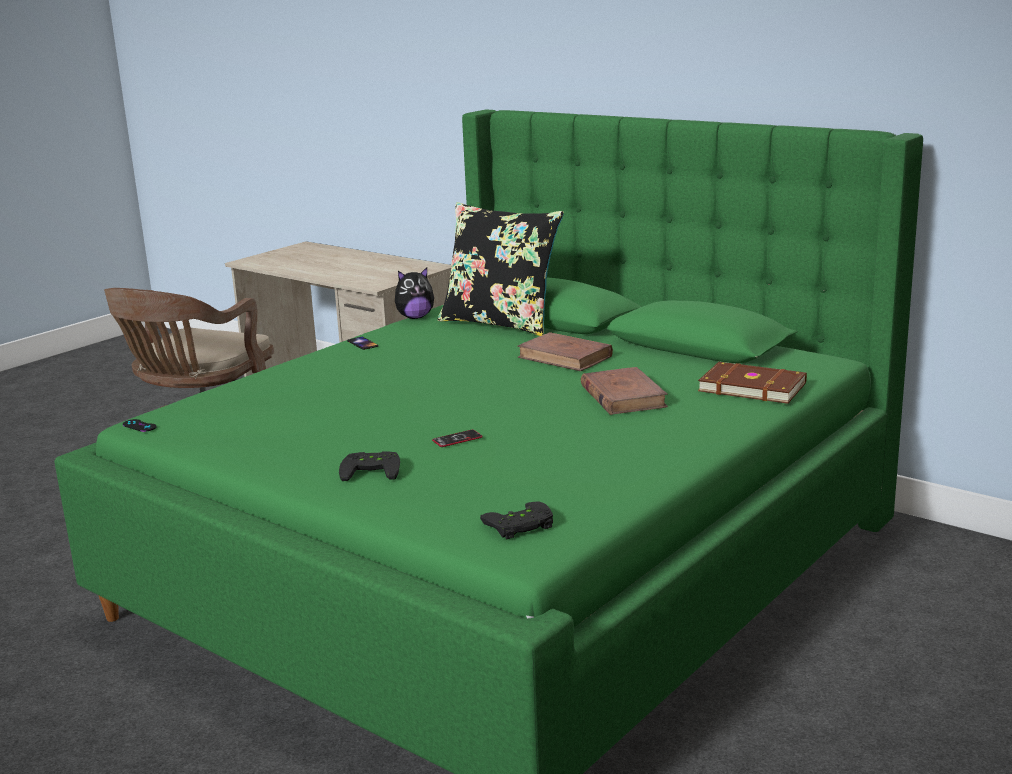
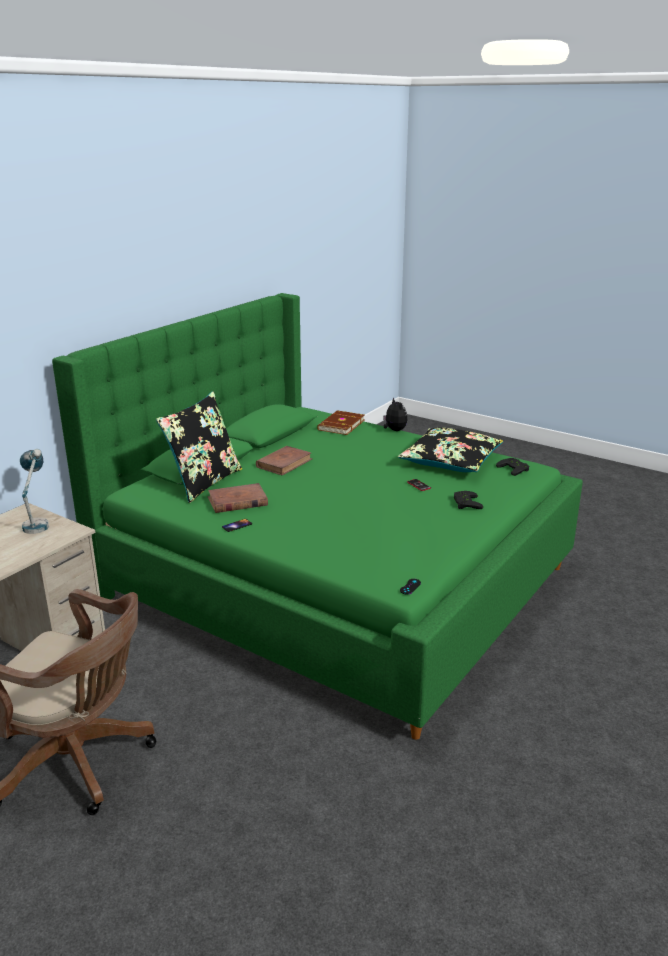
camera: 95 degrees left, 5 degrees up
plush toy [395,268,434,319] -> plush toy moved to [383,397,407,431]
brown book [581,367,668,415] -> brown book moved to [208,483,268,513]
none -> table lamp [20,449,49,534]
none -> black pillow [398,427,503,472]

